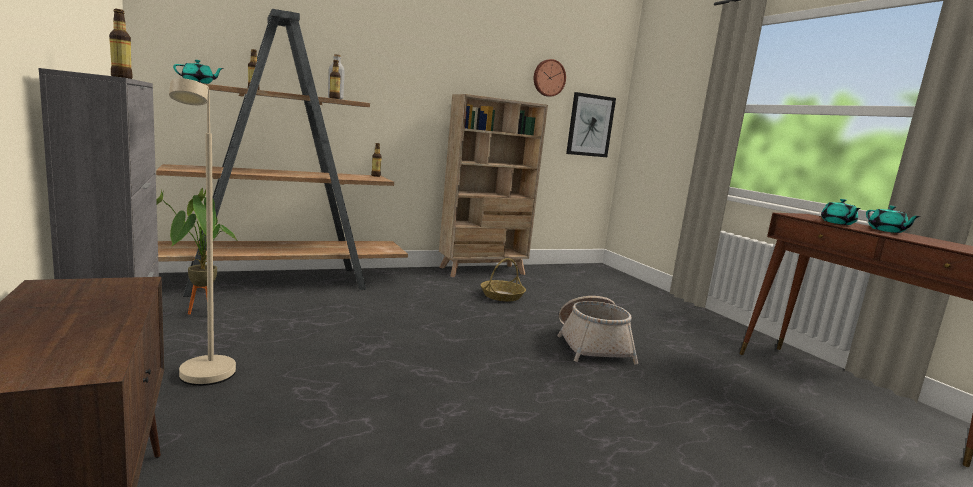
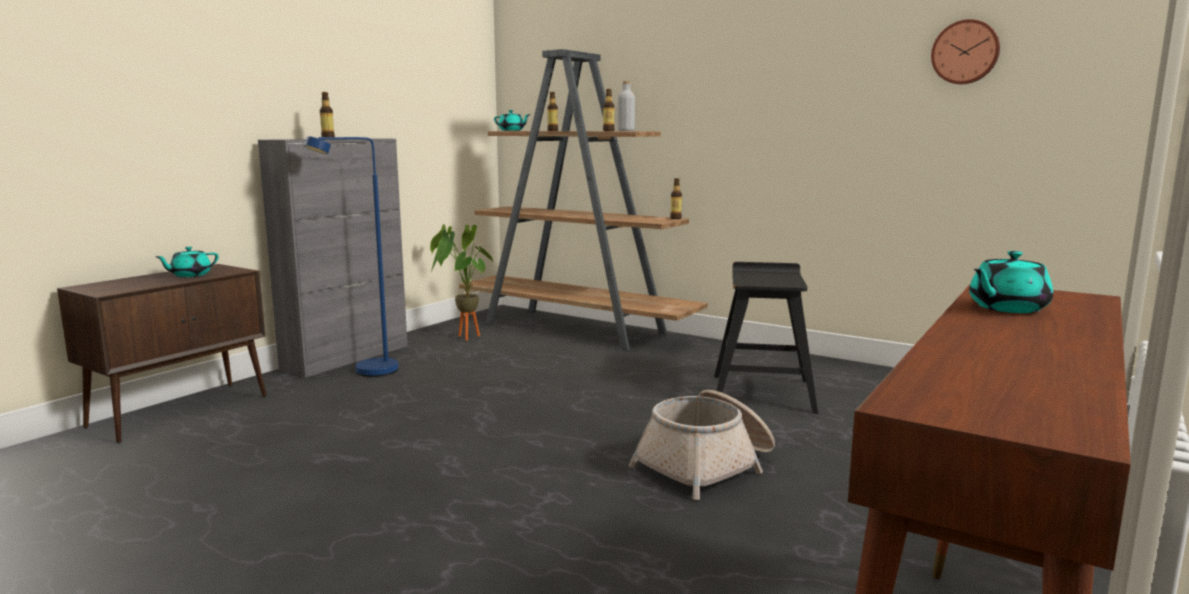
camera: 60 degrees right, 0 degrees up
beige floor lamp [169,78,236,386] -> blue floor lamp [304,136,398,377]
beige bookcase [439,94,548,277] -> none
basket [481,258,526,301] -> black stool [714,262,818,414]
picture [566,92,616,157] -> none
turquoise teapot [866,206,921,233] -> turquoise teapot moved to [155,247,219,277]

